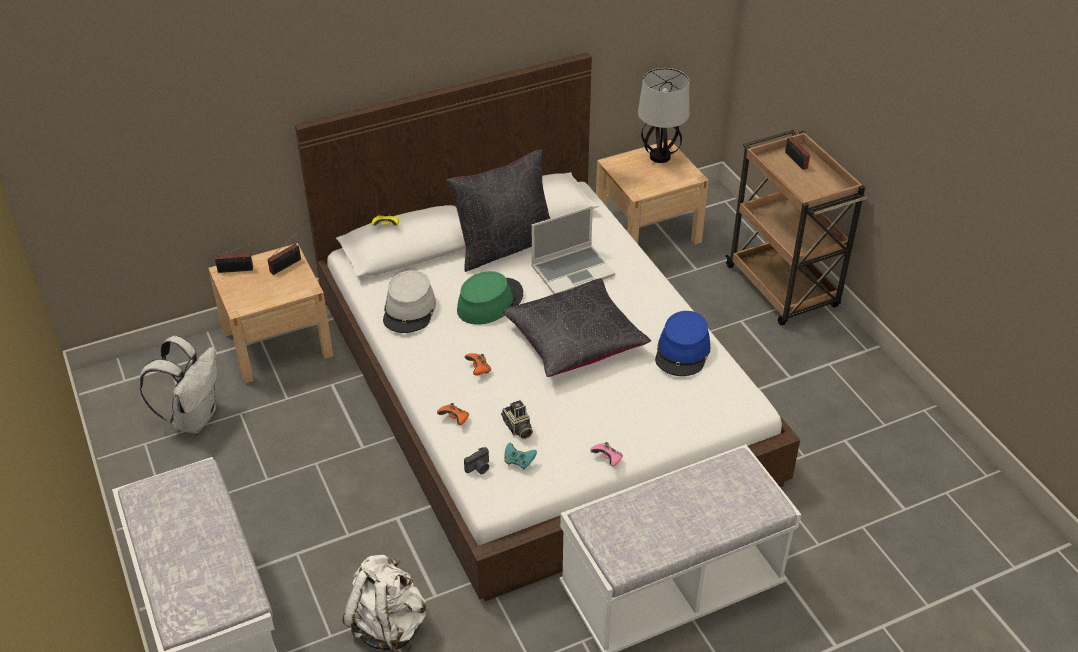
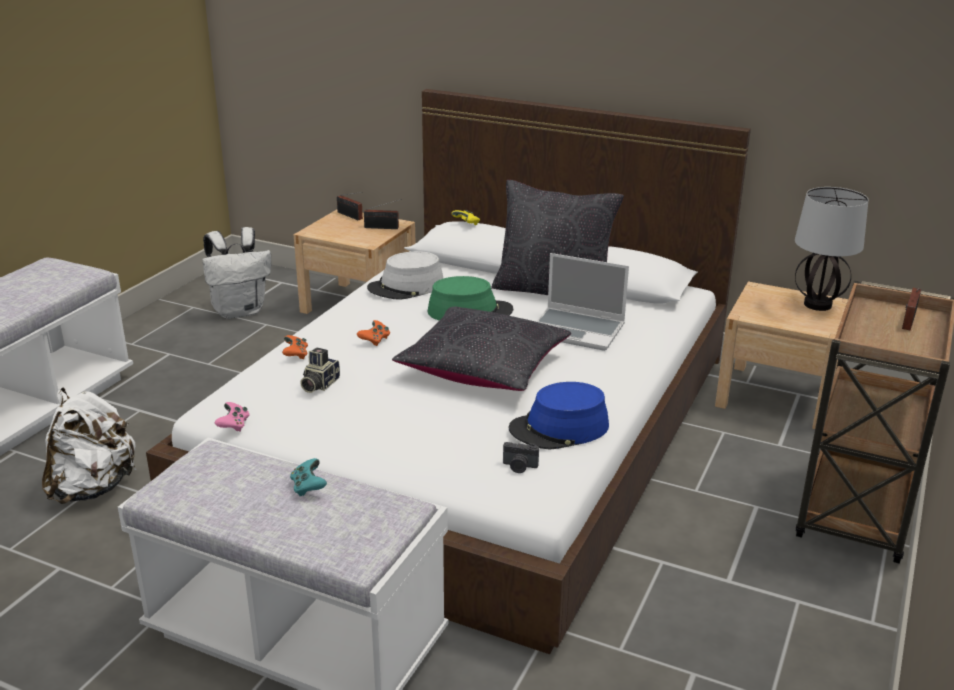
camera: 50 degrees right, 15 degrees down
camera [464,447,489,474] -> camera moved to [503,442,539,473]
turquoise game controller [504,443,537,470] -> turquoise game controller moved to [290,458,327,496]
pink game controller [590,442,623,466] -> pink game controller moved to [215,402,249,432]

